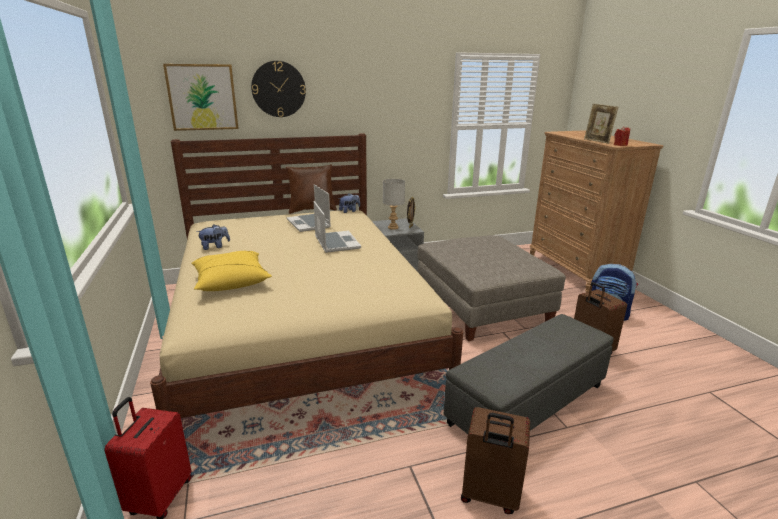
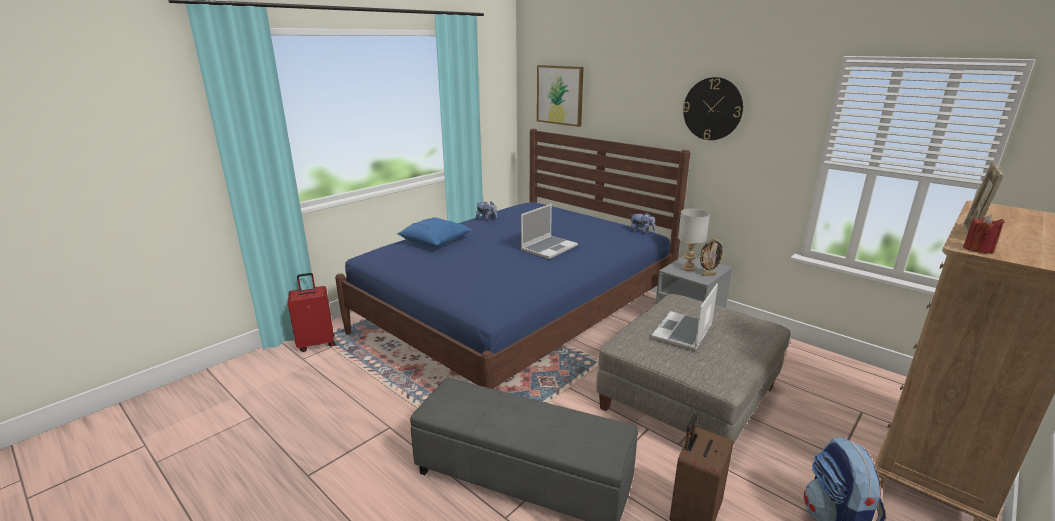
camera: 60 degrees right, 0 degrees up
beige bed [150,133,463,418] -> blue bed [335,129,690,389]
yellow pillow [192,251,272,291] -> blue pillow [397,217,472,247]
wall clock [251,61,306,117] -> wall clock moved to [683,77,743,140]
brown pillow [286,165,337,214] -> none
laptop [287,184,331,232] -> laptop moved to [651,284,718,350]
brown suitcase [461,407,530,514] -> none

